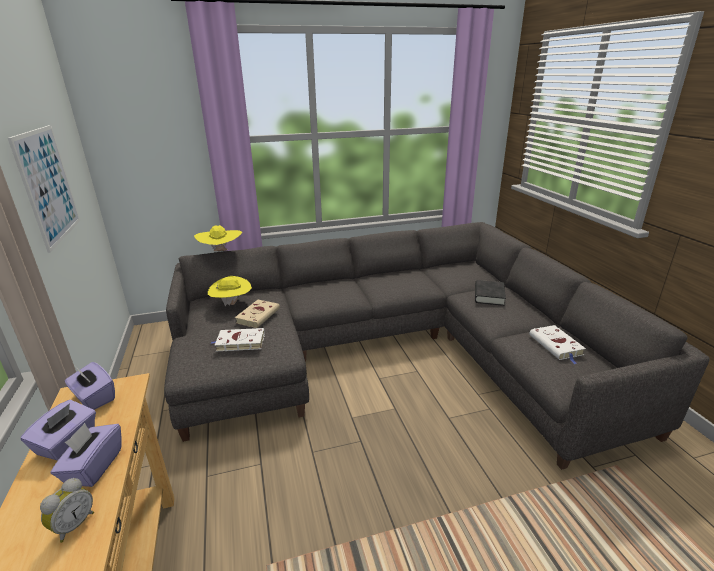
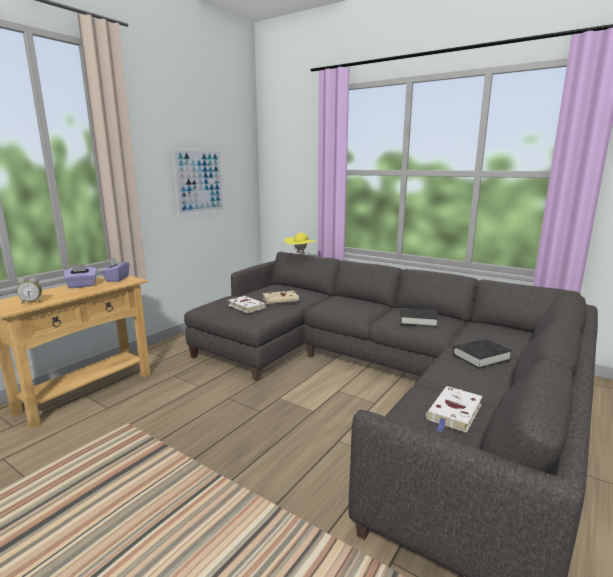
camera: 50 degrees right, 10 degrees down
purple tissue box [51,423,122,487] -> none
yellow hat [208,276,252,306] -> none
none -> black book [400,308,438,327]

